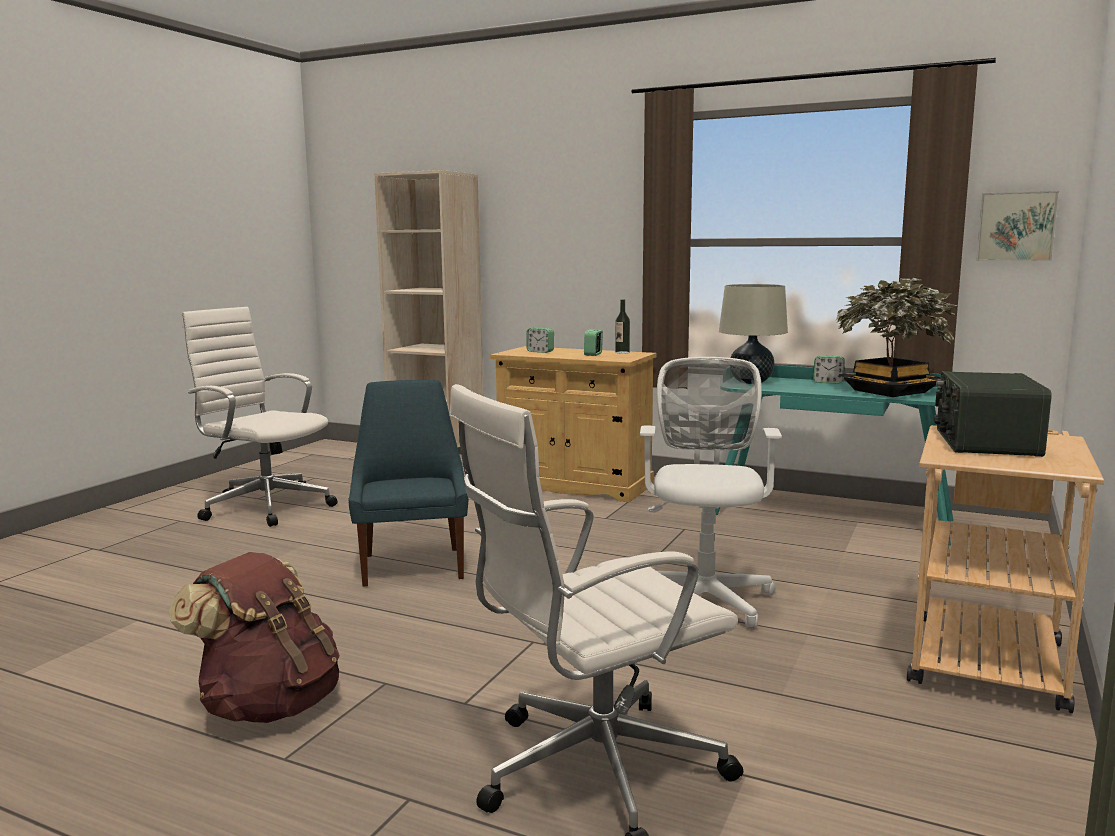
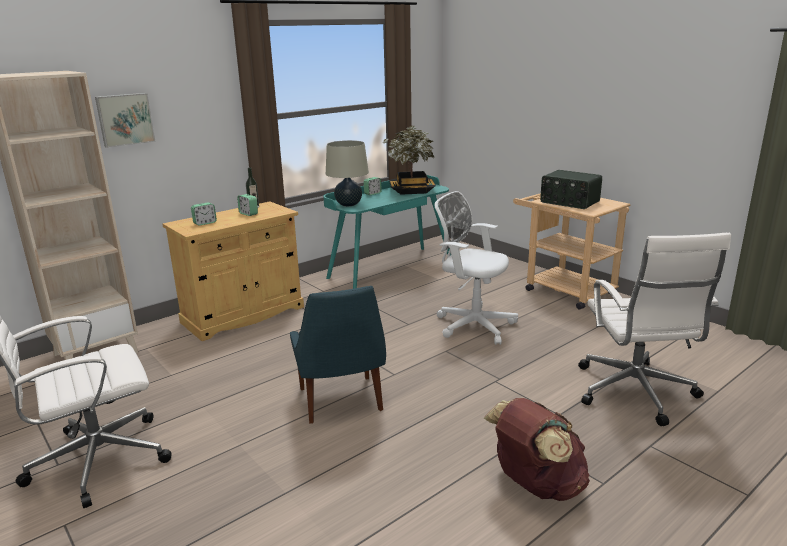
camera: 65 degrees left, 10 degrees up
blue chair [348,380,469,587] -> blue chair turned 120 degrees counterclockwise [290,286,386,424]
picture [976,191,1059,261] -> picture moved to [95,93,155,148]

